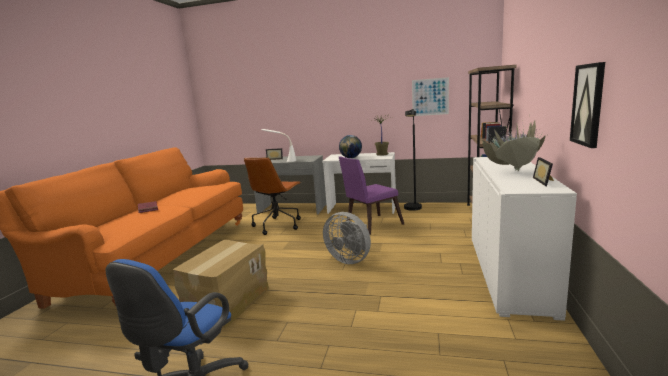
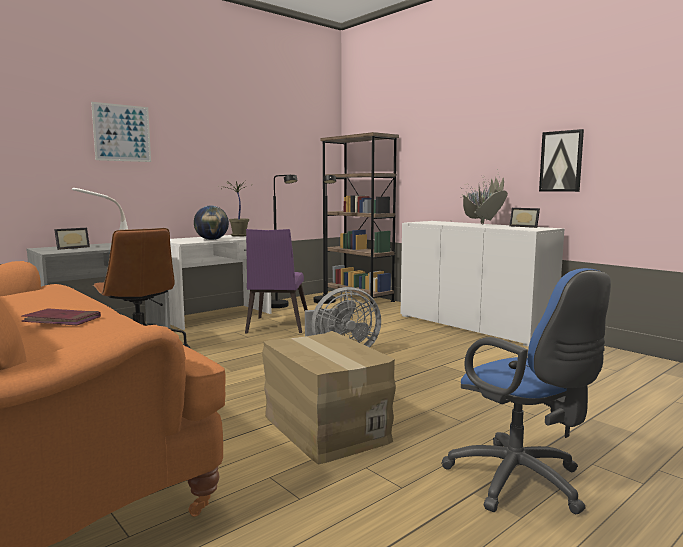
camera: 55 degrees left, 5 degrees down
picture [412,77,449,116] -> picture moved to [91,102,151,162]
none -> black floor lamp [314,175,336,304]

